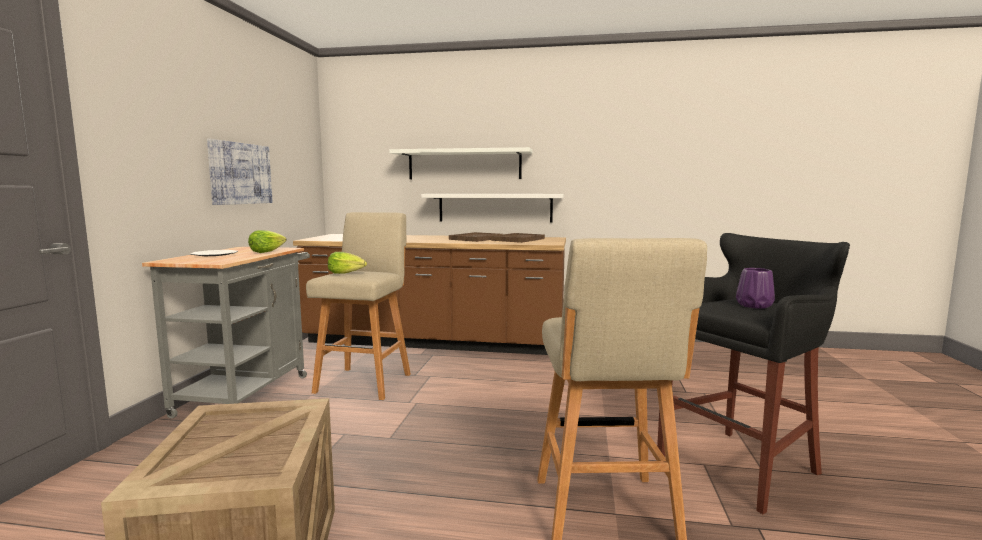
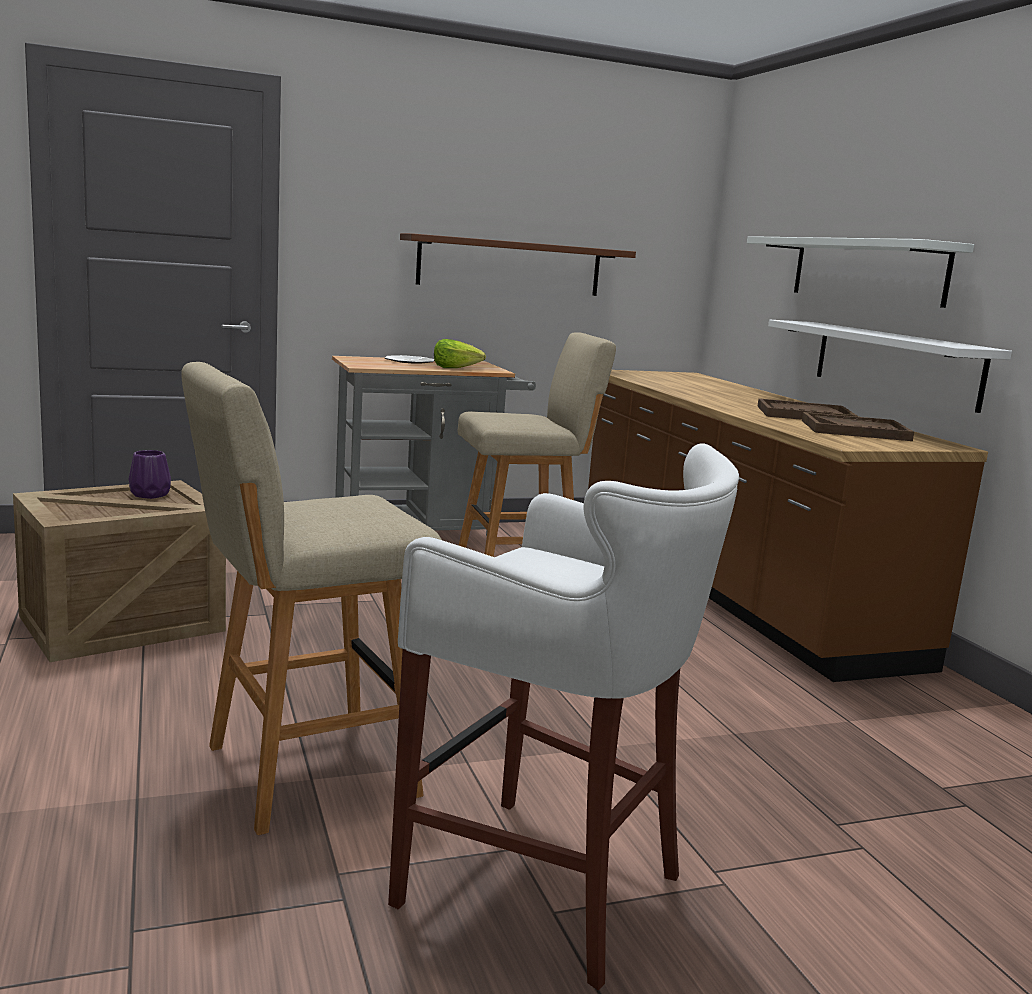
camera: 60 degrees right, 5 degrees up
picture [207,139,273,205] -> brown shelf [400,233,636,296]
lettuce [328,252,367,274] -> none
black stool [657,233,850,514] -> white stool [388,443,739,990]
purple vase [736,268,775,308] -> purple vase moved to [128,450,171,499]

